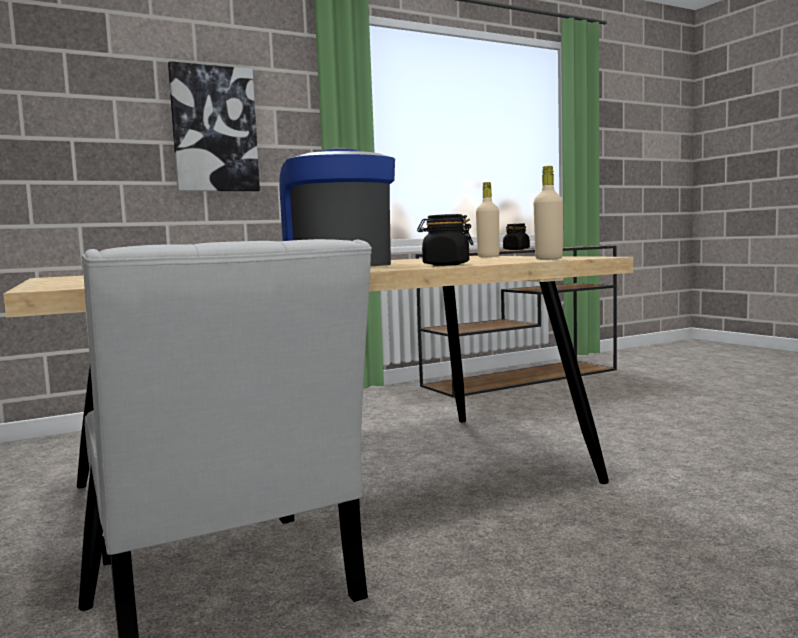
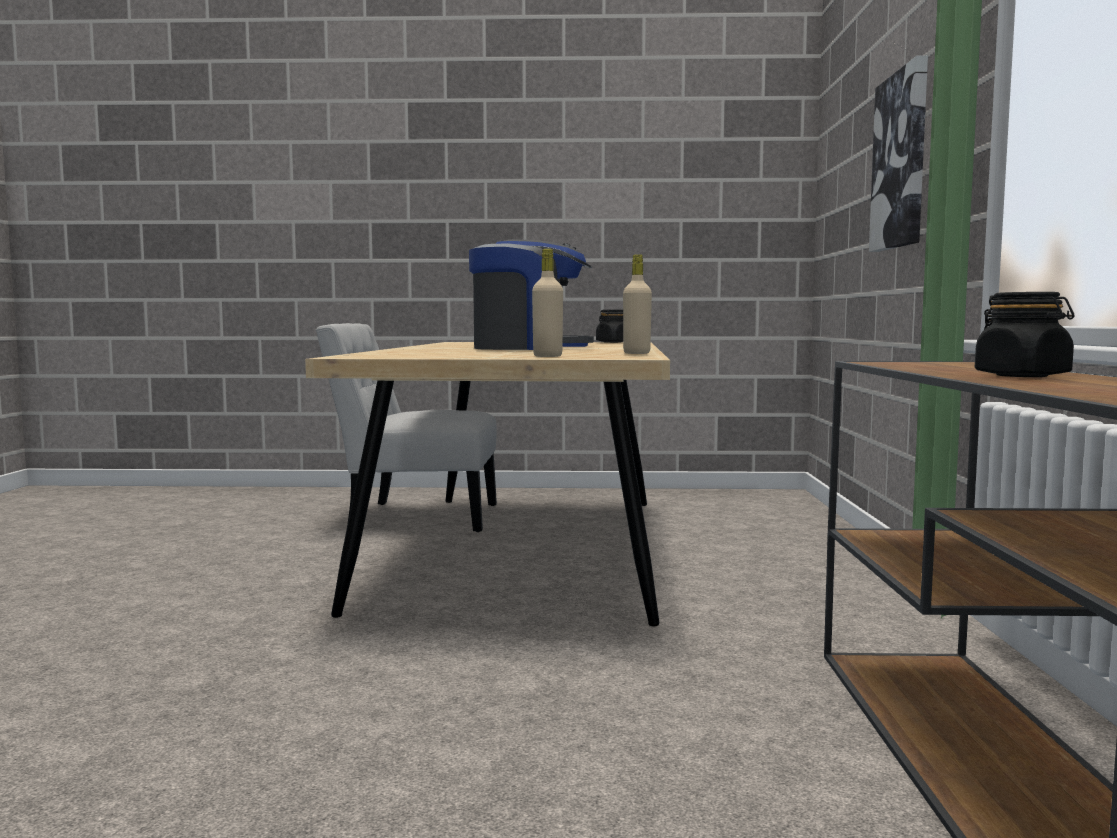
camera: 120 degrees right, 0 degrees up
black jar [417,214,473,266] -> black jar moved to [596,309,623,343]
beige bottle [534,166,563,260] -> beige bottle moved to [623,254,652,354]

